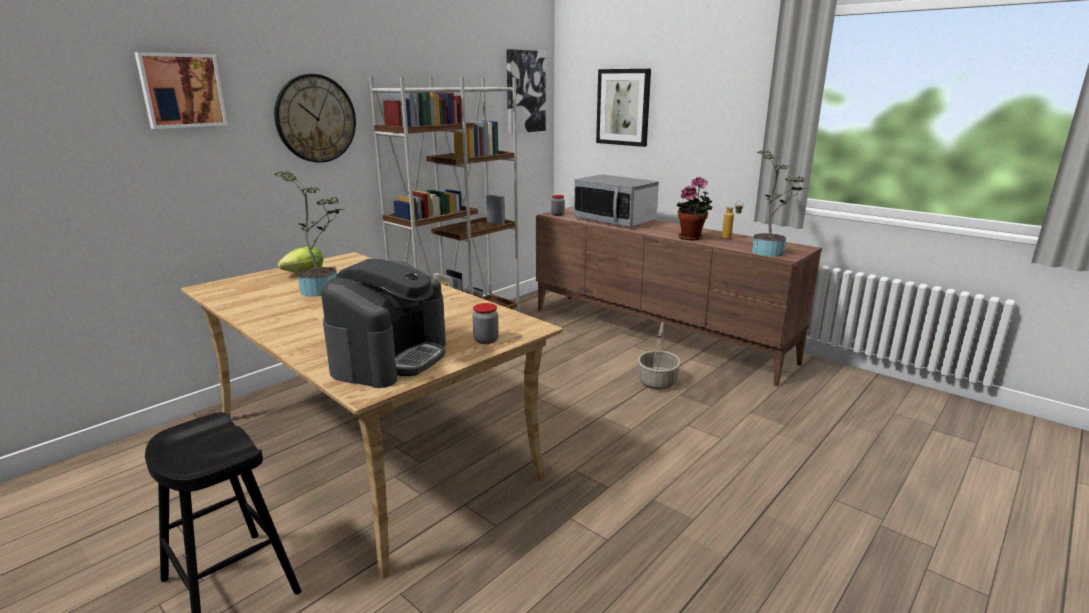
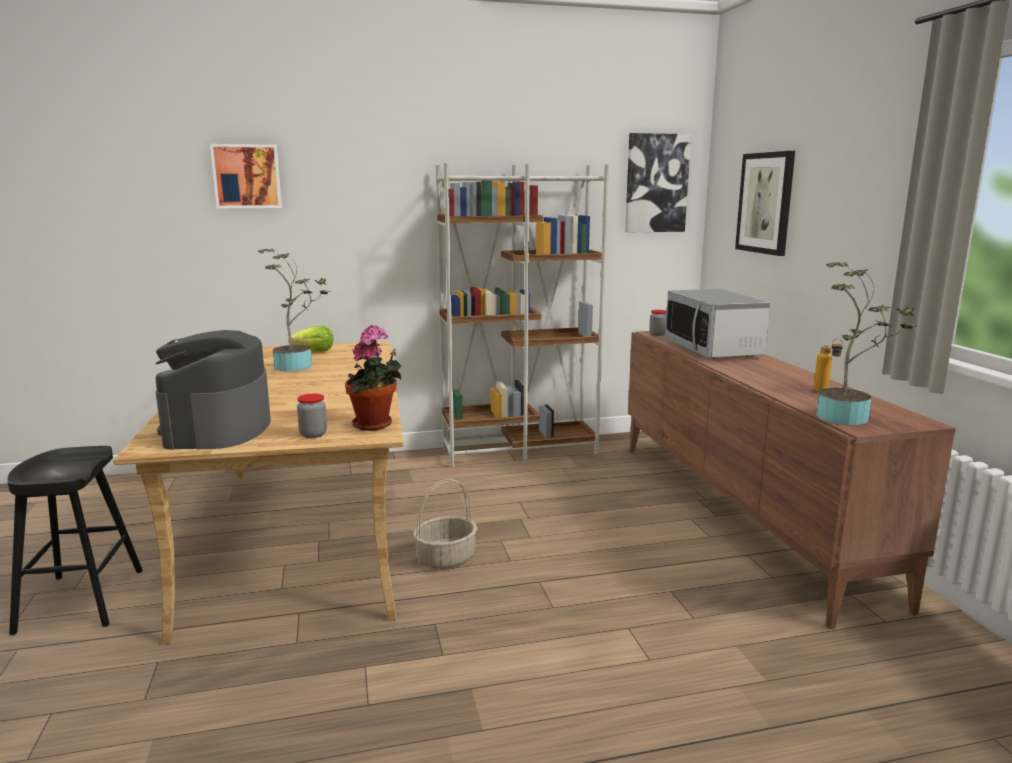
camera: 35 degrees right, 5 degrees down
wall clock [274,74,356,163] -> none
coffee machine [321,259,446,388] -> coffee machine turned 120 degrees clockwise [155,330,271,450]
basket [637,322,681,390] -> basket moved to [413,479,477,570]
potted plant [677,177,712,240] -> potted plant moved to [345,325,401,431]

